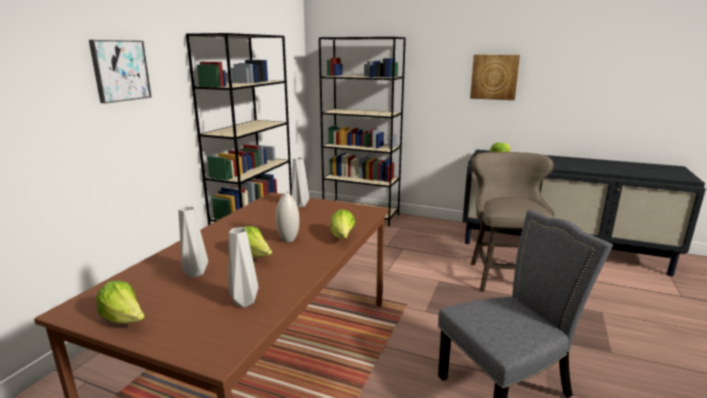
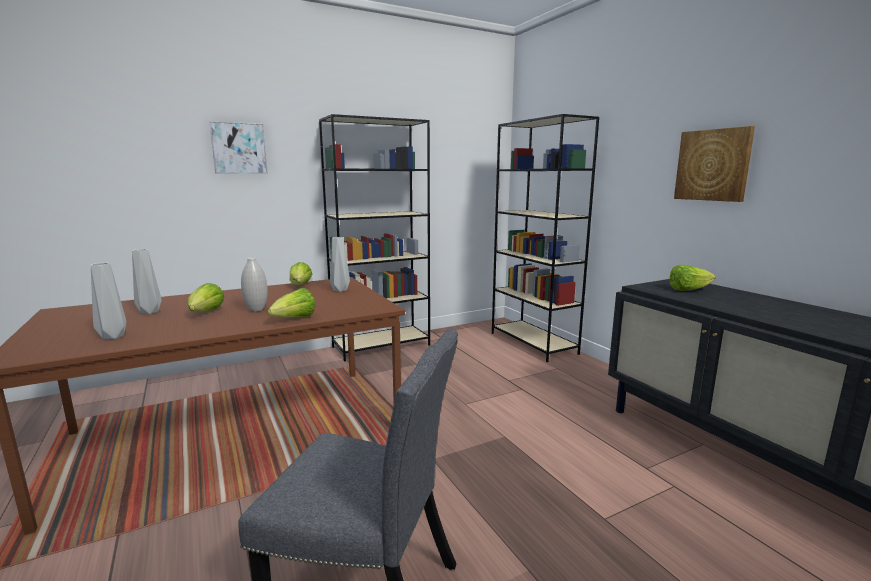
camera: 40 degrees right, 5 degrees down
lettuce [96,280,144,324] -> lettuce moved to [290,262,312,285]
beige stool [471,152,555,292] -> none

